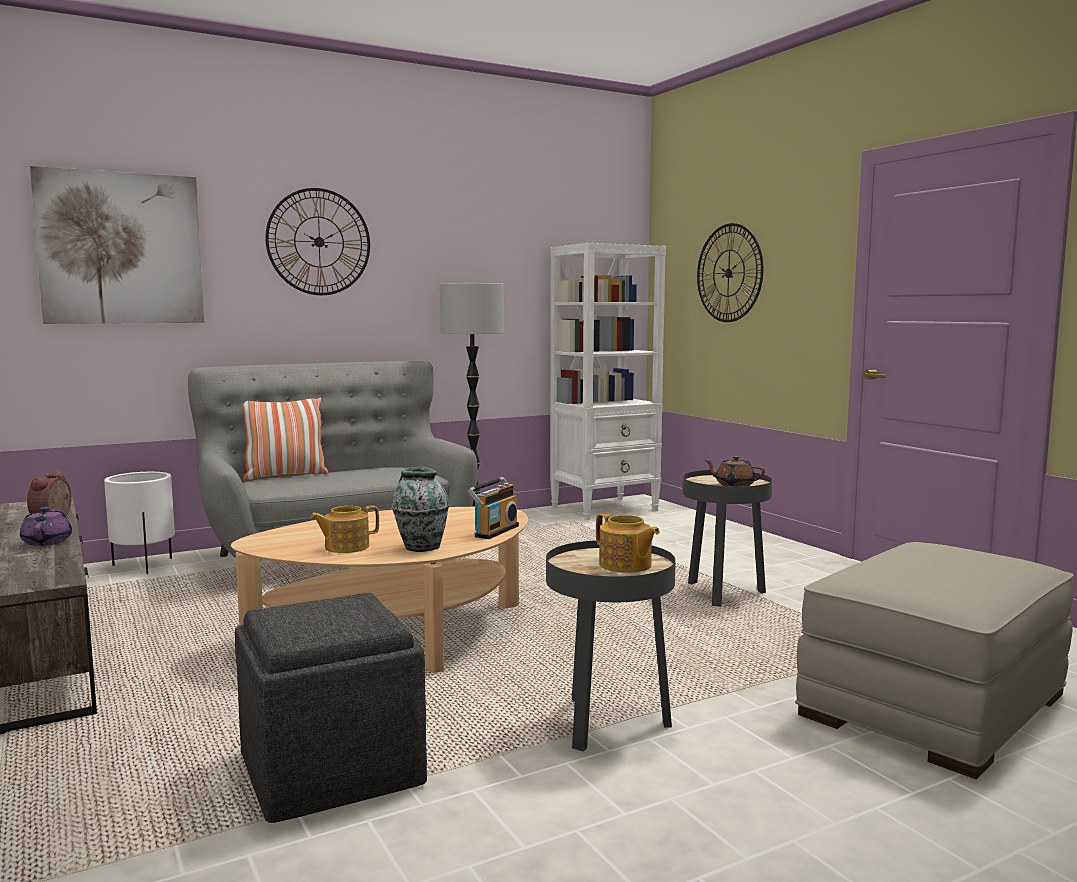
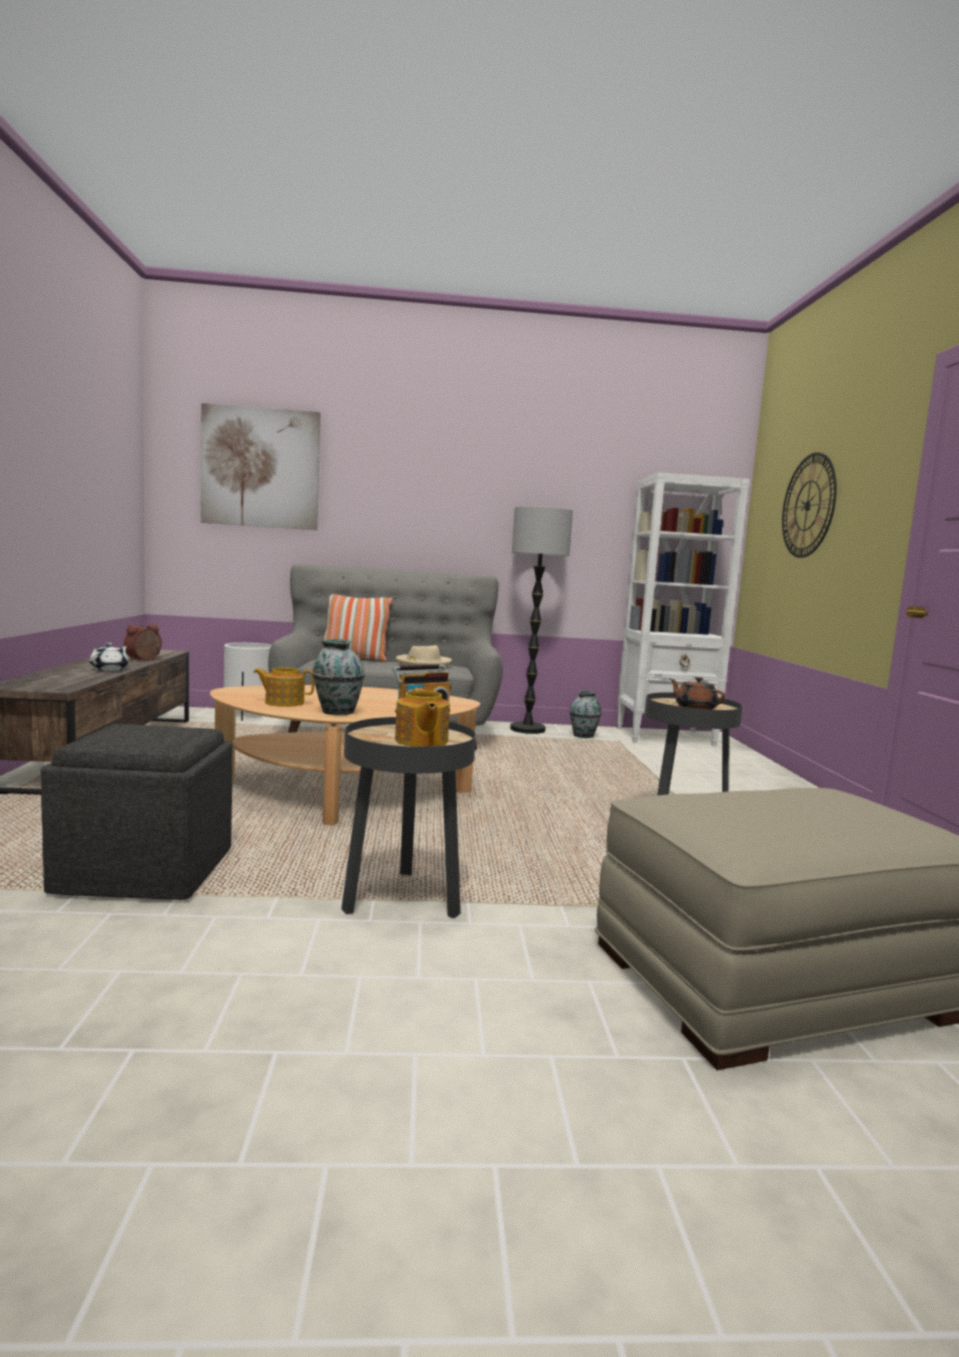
camera: 25 degrees right, 0 degrees up
purple teapot [20,506,72,546] -> white teapot [90,643,128,671]
wall clock [265,188,370,295] -> none
none -> beige hat [396,645,452,667]
none -> vase [569,690,601,738]

